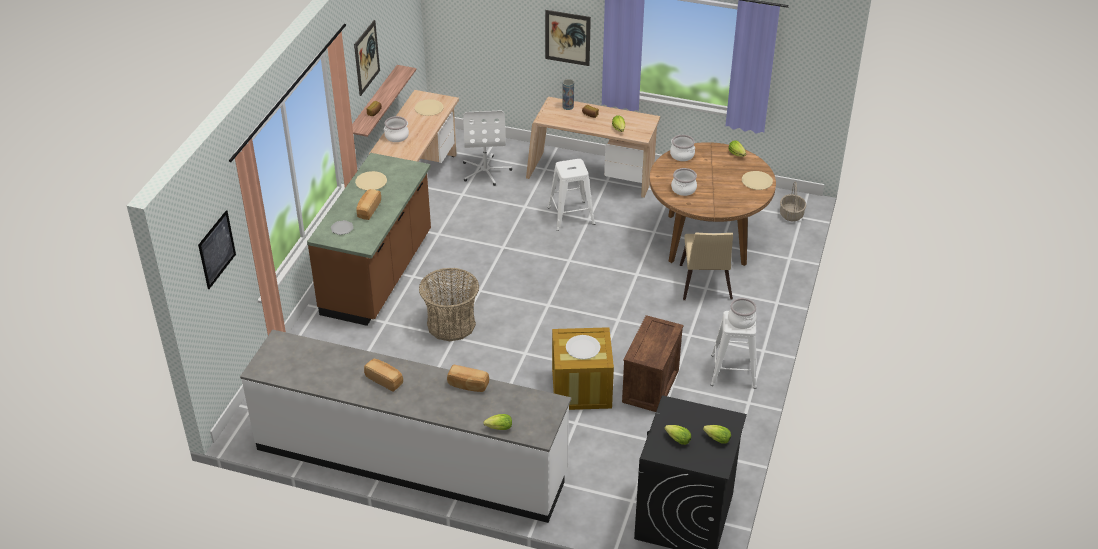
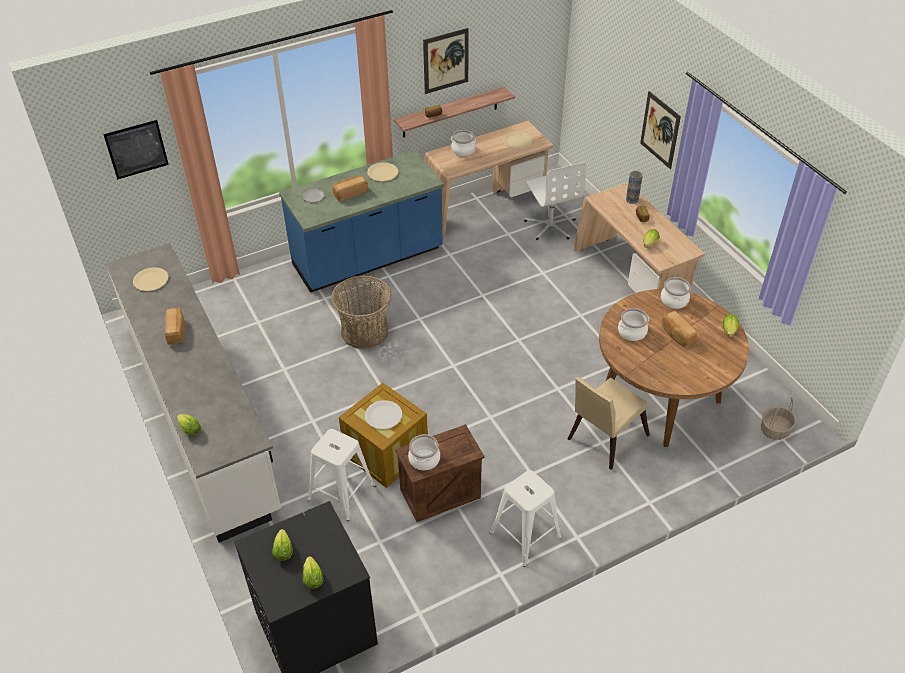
camera: 45 degrees right, 5 degrees up
brown counter [307,153,431,326] -> blue counter [279,150,444,293]
bread [447,364,489,392] -> bread moved to [662,311,697,347]
white office chair [463,111,512,186] -> white office chair turned 60 degrees counterclockwise [524,162,586,240]
white stool [547,159,595,231] -> white stool moved to [307,429,376,521]
cooking pot [728,298,757,329] -> cooking pot moved to [408,434,440,470]
beige plate [742,171,773,190] -> beige plate moved to [133,267,169,291]

